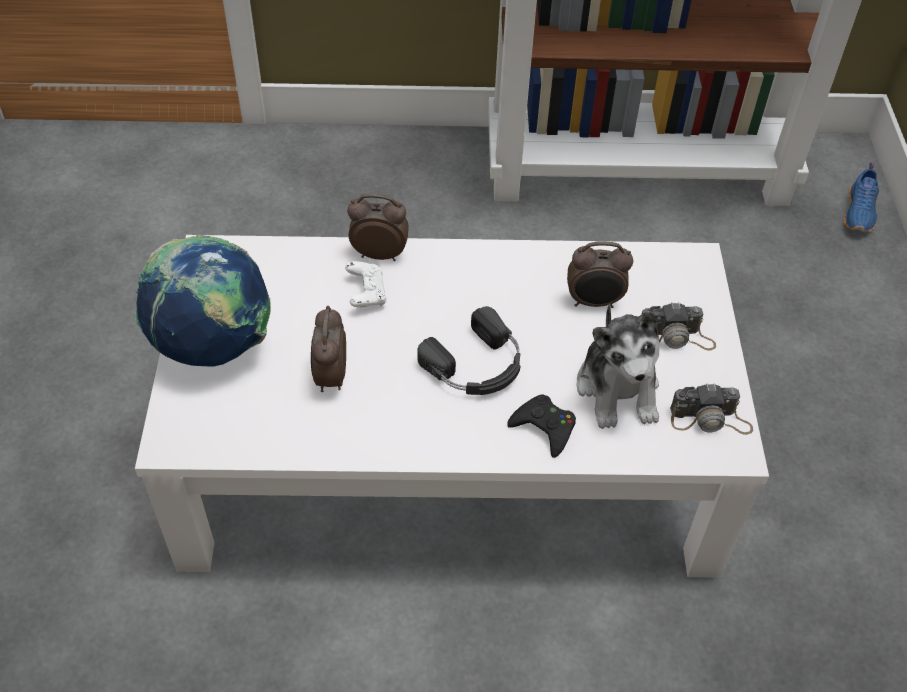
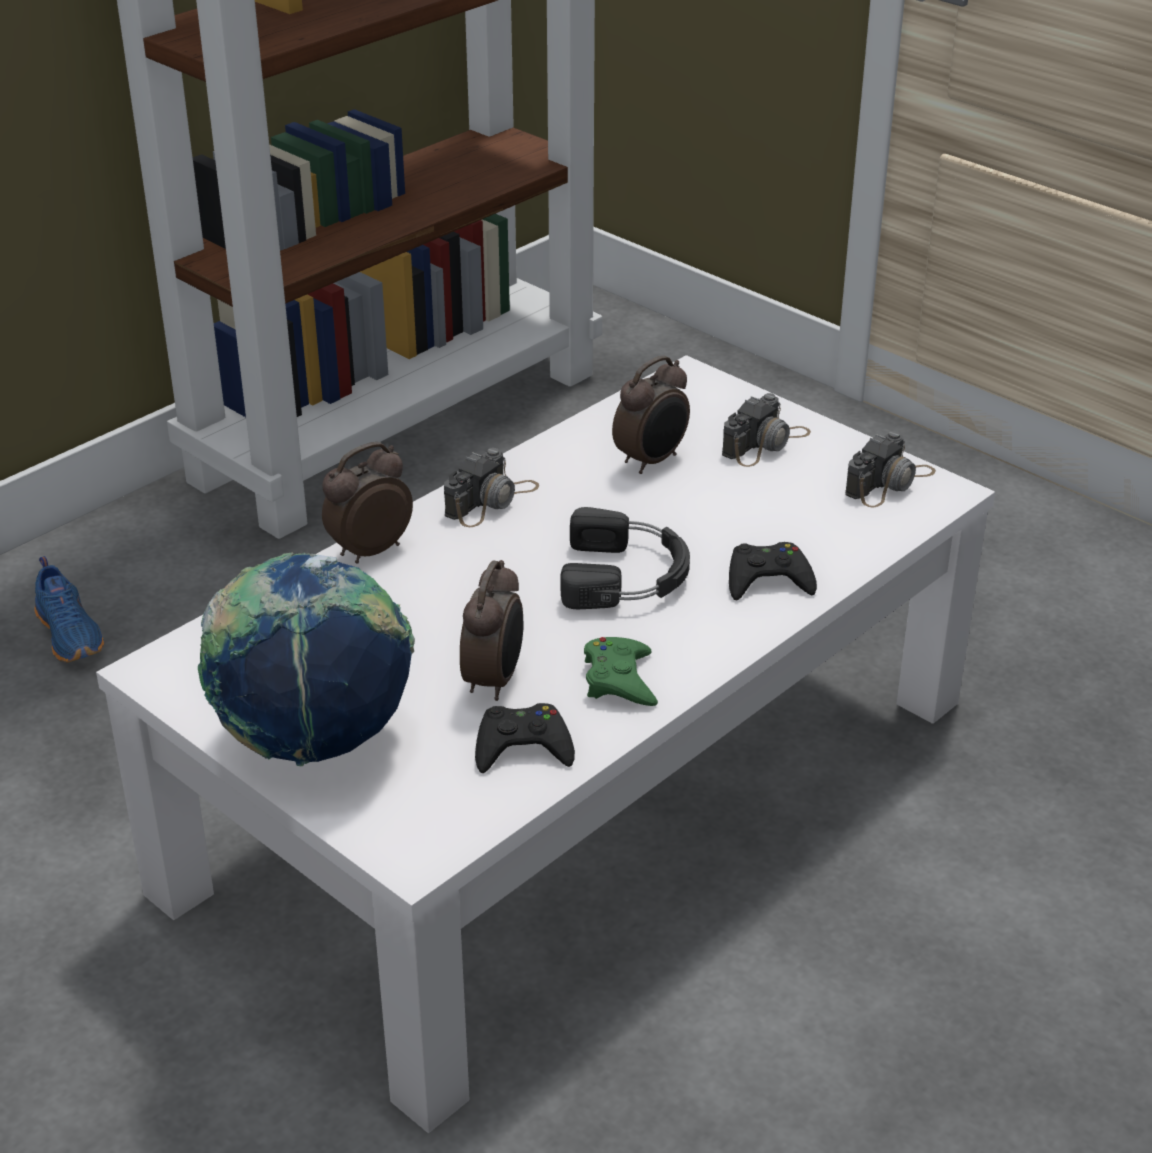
camera: 45 degrees left, 15 degrees down
alarm clock [311,306,346,392] -> alarm clock turned 120 degrees counterclockwise [460,560,523,701]
white game controller [345,261,387,307] -> none
plush toy [577,303,659,429] -> none
blue shoe [844,162,879,233] -> blue shoe moved to [35,556,104,663]
none -> camera [444,448,539,527]
none -> black game controller [475,703,575,773]
none -> green game controller [584,637,658,706]

